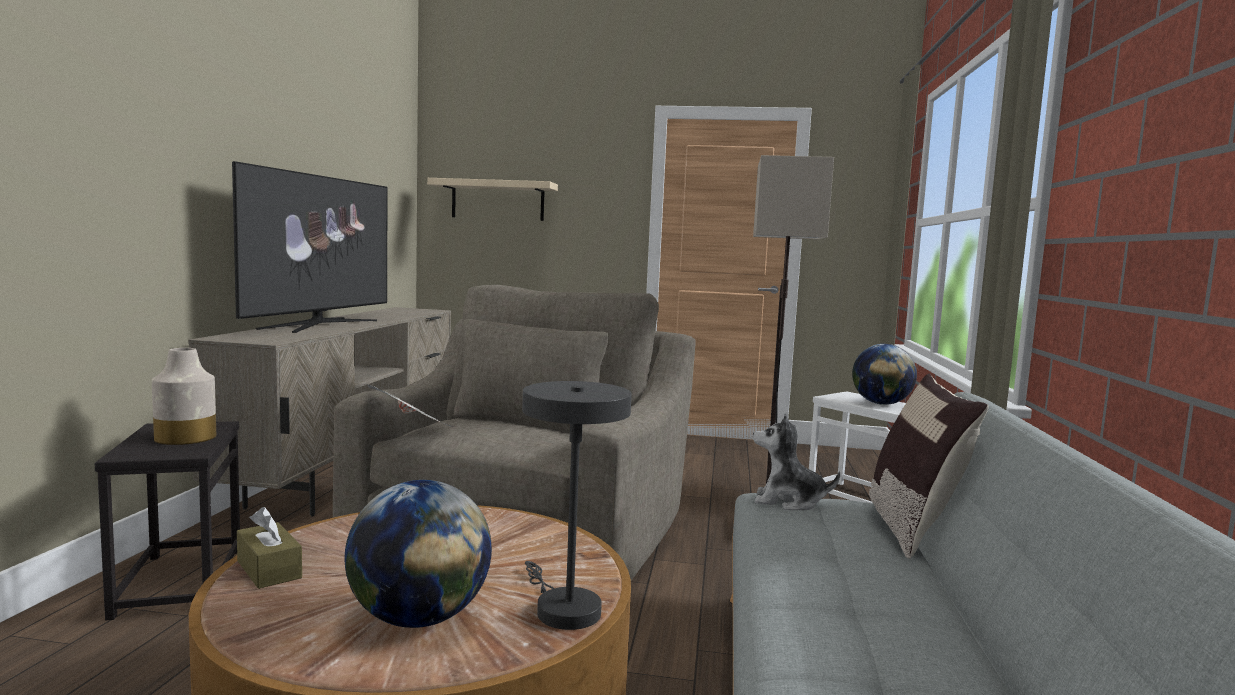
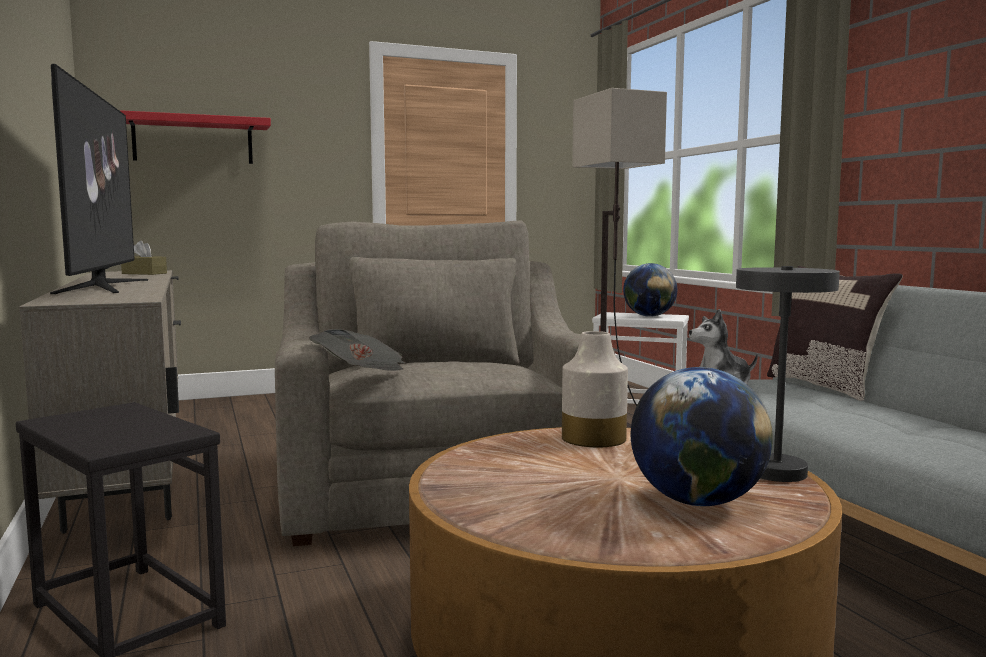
camera: 30 degrees left, 0 degrees up
beige vase [152,348,216,445] -> beige vase moved to [562,331,628,447]
brown tissue box [237,507,302,589] -> brown tissue box moved to [121,240,167,275]
beige shelf [427,178,558,221] -> red shelf [119,110,271,164]

